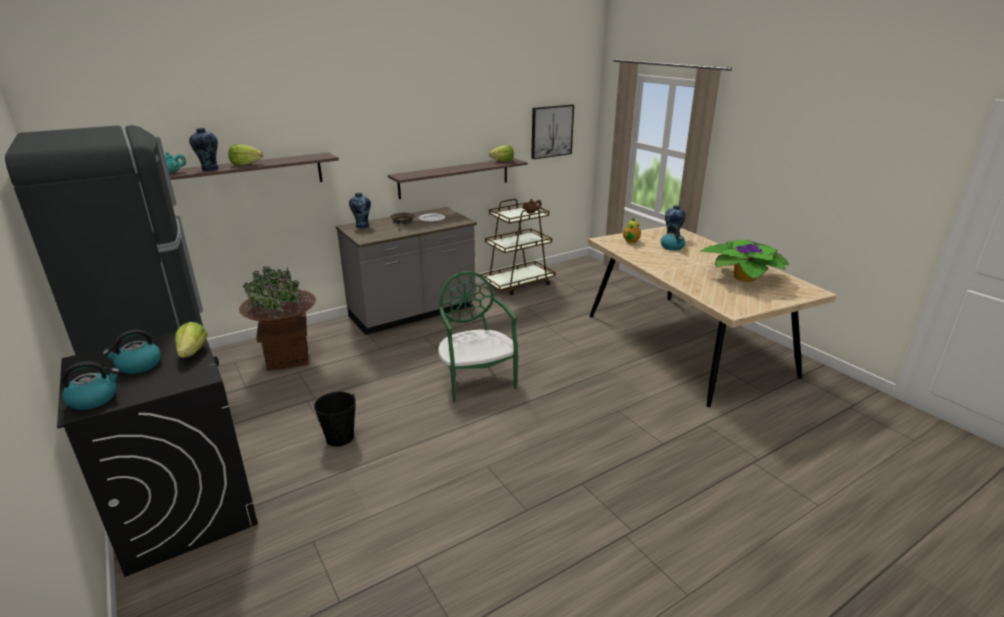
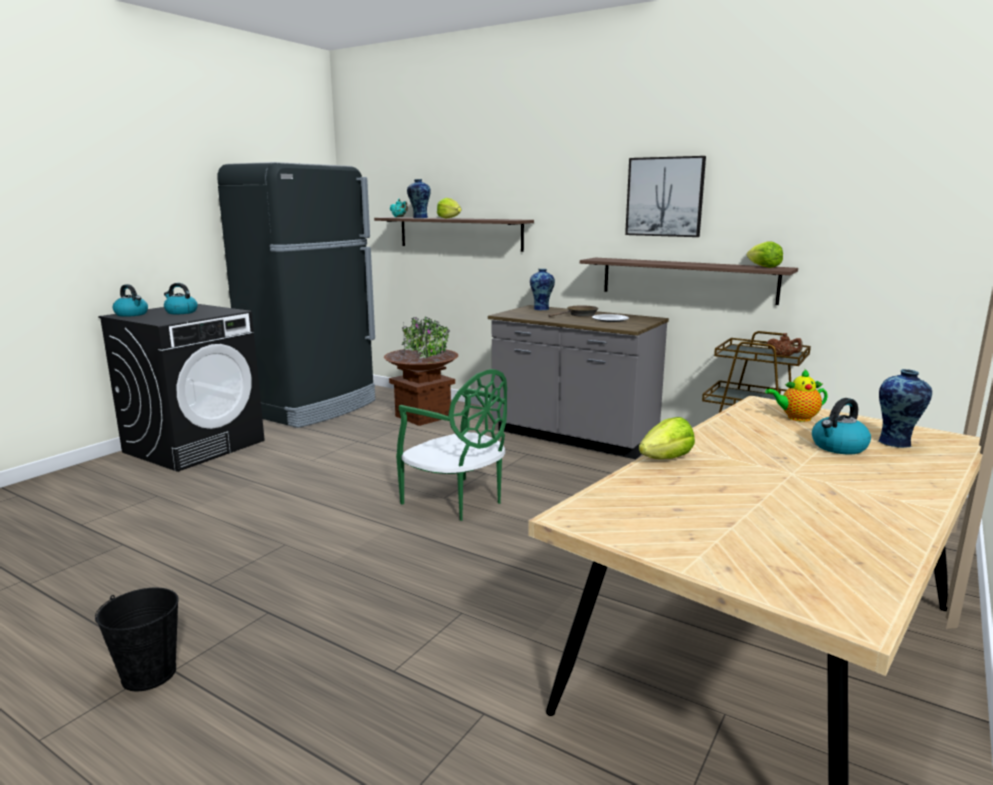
camera: 65 degrees right, 10 degrees down
lettuce [175,322,208,358] -> lettuce moved to [639,417,695,459]
black bucket [314,392,356,446] -> black bucket moved to [95,587,179,692]
green chair [438,271,518,403] -> green chair turned 90 degrees clockwise [396,369,507,521]
picture [531,104,574,159] -> picture moved to [625,156,706,237]
potted plant [700,240,790,282] -> none

